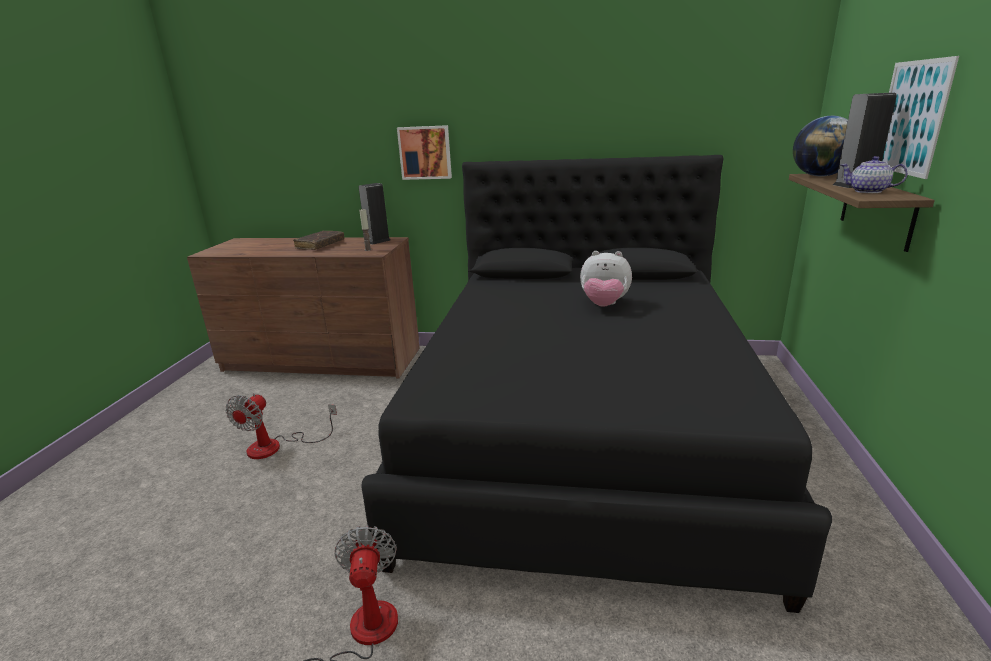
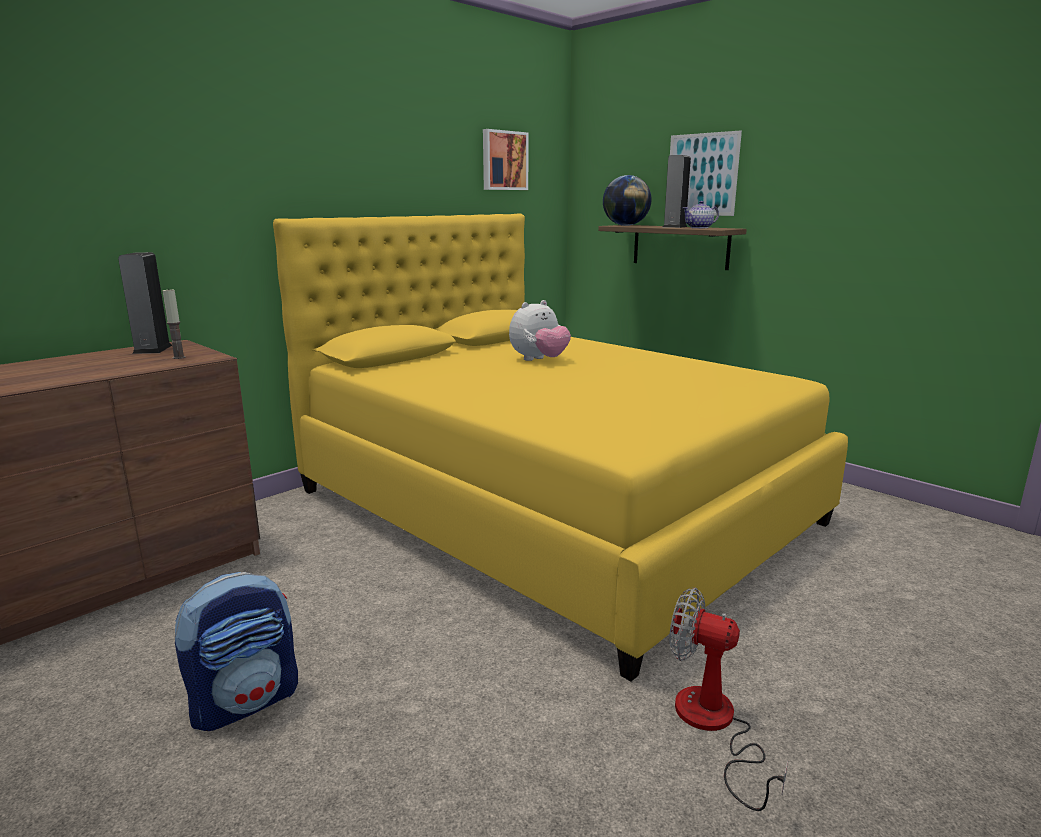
camera: 55 degrees left, 5 degrees down
fan [226,393,337,459] -> backpack [174,572,298,731]
brown book [293,230,344,250] -> none
black bed [362,155,832,613] -> yellow bed [273,214,848,682]
picture [397,125,452,180] -> picture moved to [483,129,529,190]

